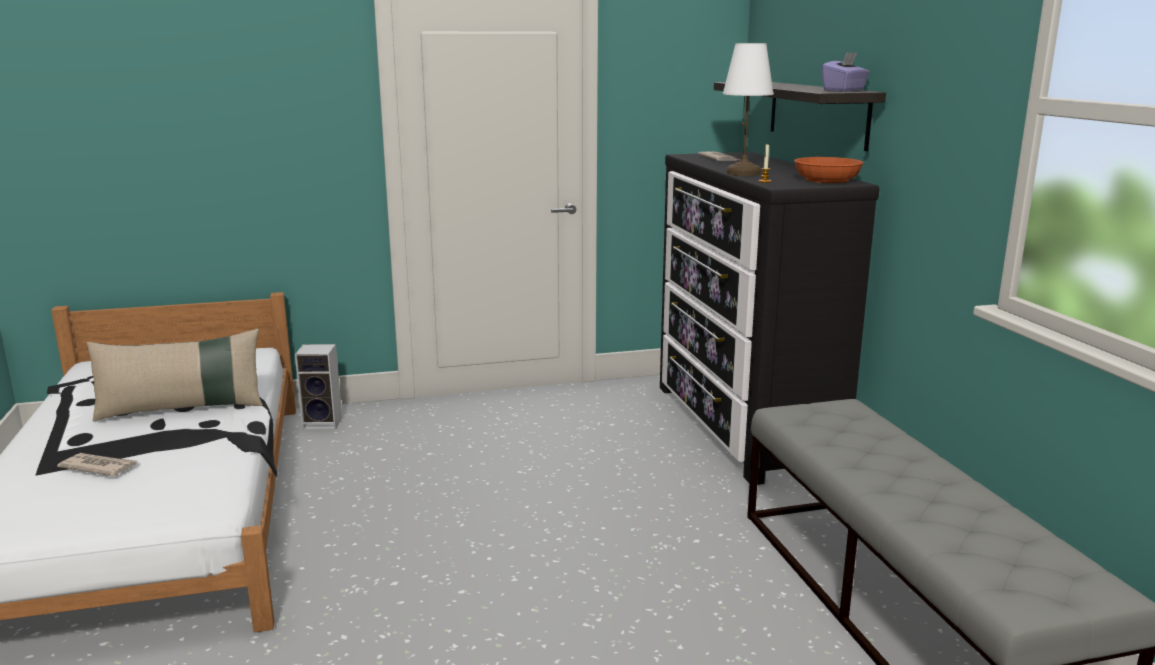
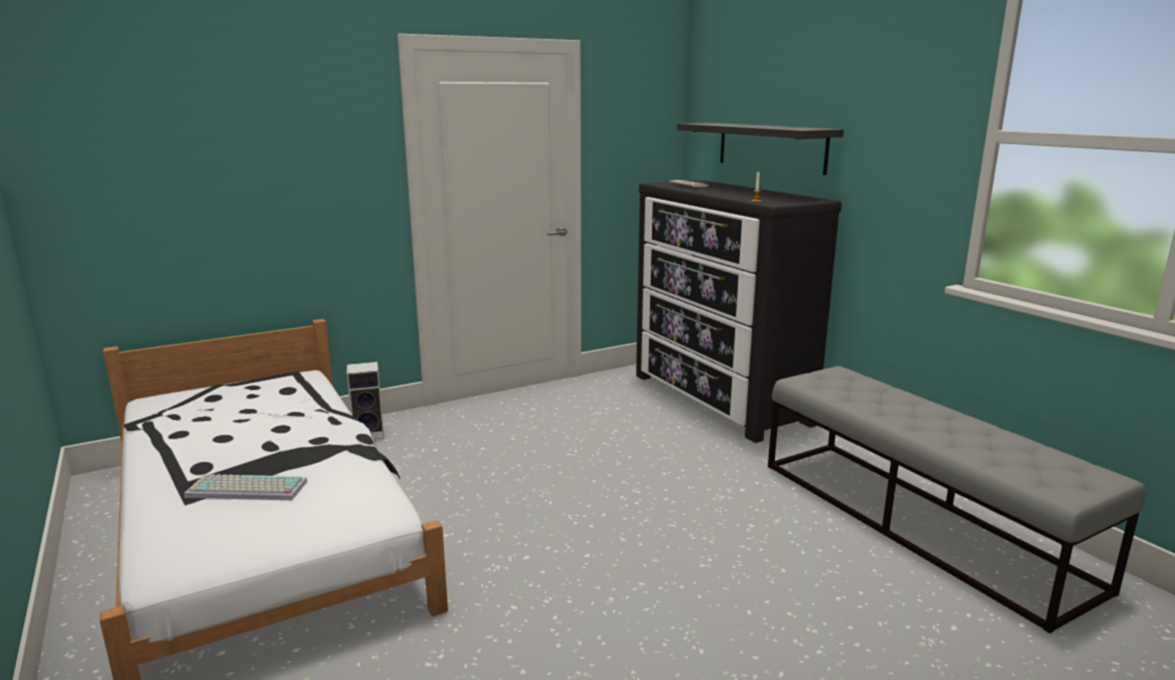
camera: 15 degrees left, 0 degrees up
newspaper [57,453,138,477] -> keyboard [184,474,308,500]
beige pillow [86,329,263,422] -> none
white table lamp [723,43,774,176] -> none
orange bowl [794,157,864,183] -> none
purple tissue box [821,52,870,91] -> none

